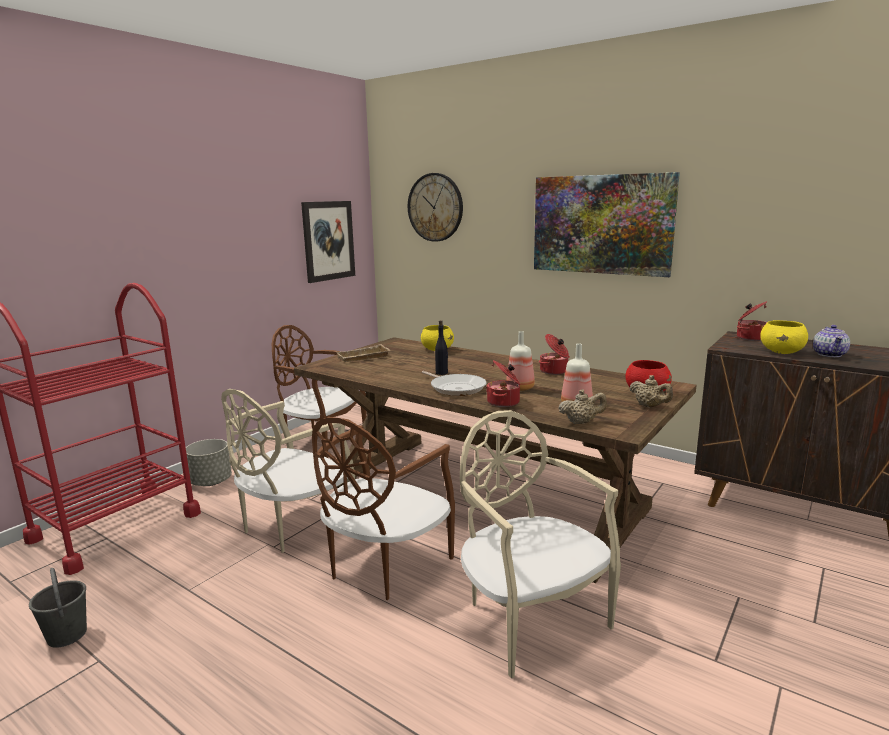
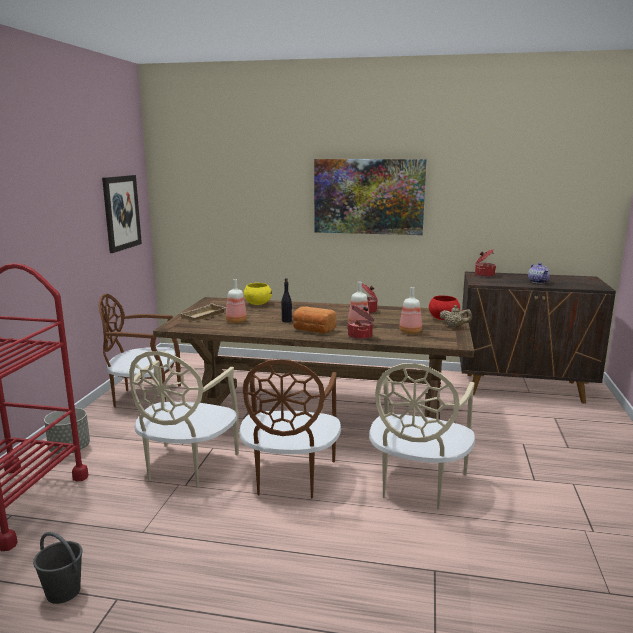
camera: 25 degrees left, 0 degrees up
wall clock [408,173,463,242] -> none
frying pan [422,371,487,396] -> bread [293,307,337,333]
beige chair [460,410,621,678] -> beige chair turned 105 degrees counterclockwise [369,363,475,510]
beige teapot [558,389,607,424] -> none
yellow bowl [760,320,808,354] -> none
none -> bottle [226,279,247,323]

